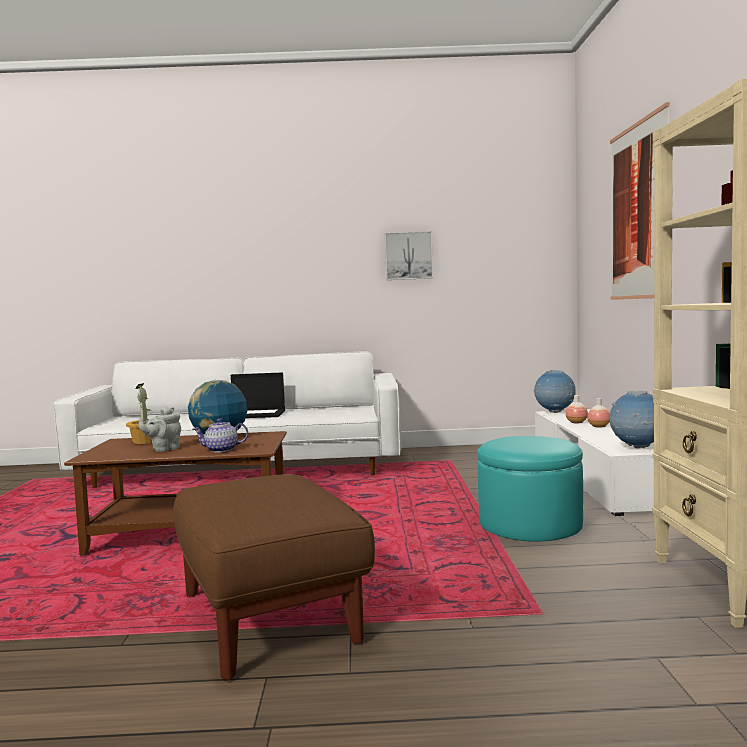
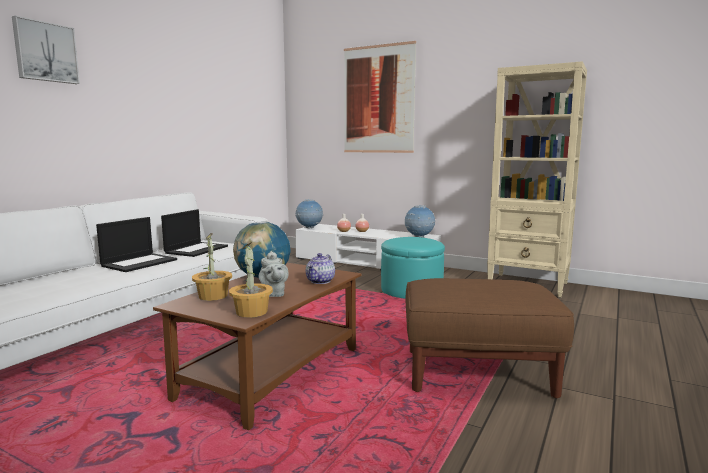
camera: 60 degrees left, 5 degrees up
picture [385,231,433,280] -> picture moved to [12,16,80,84]
none -> laptop [161,209,228,257]
none -> potted plant [229,242,273,318]

